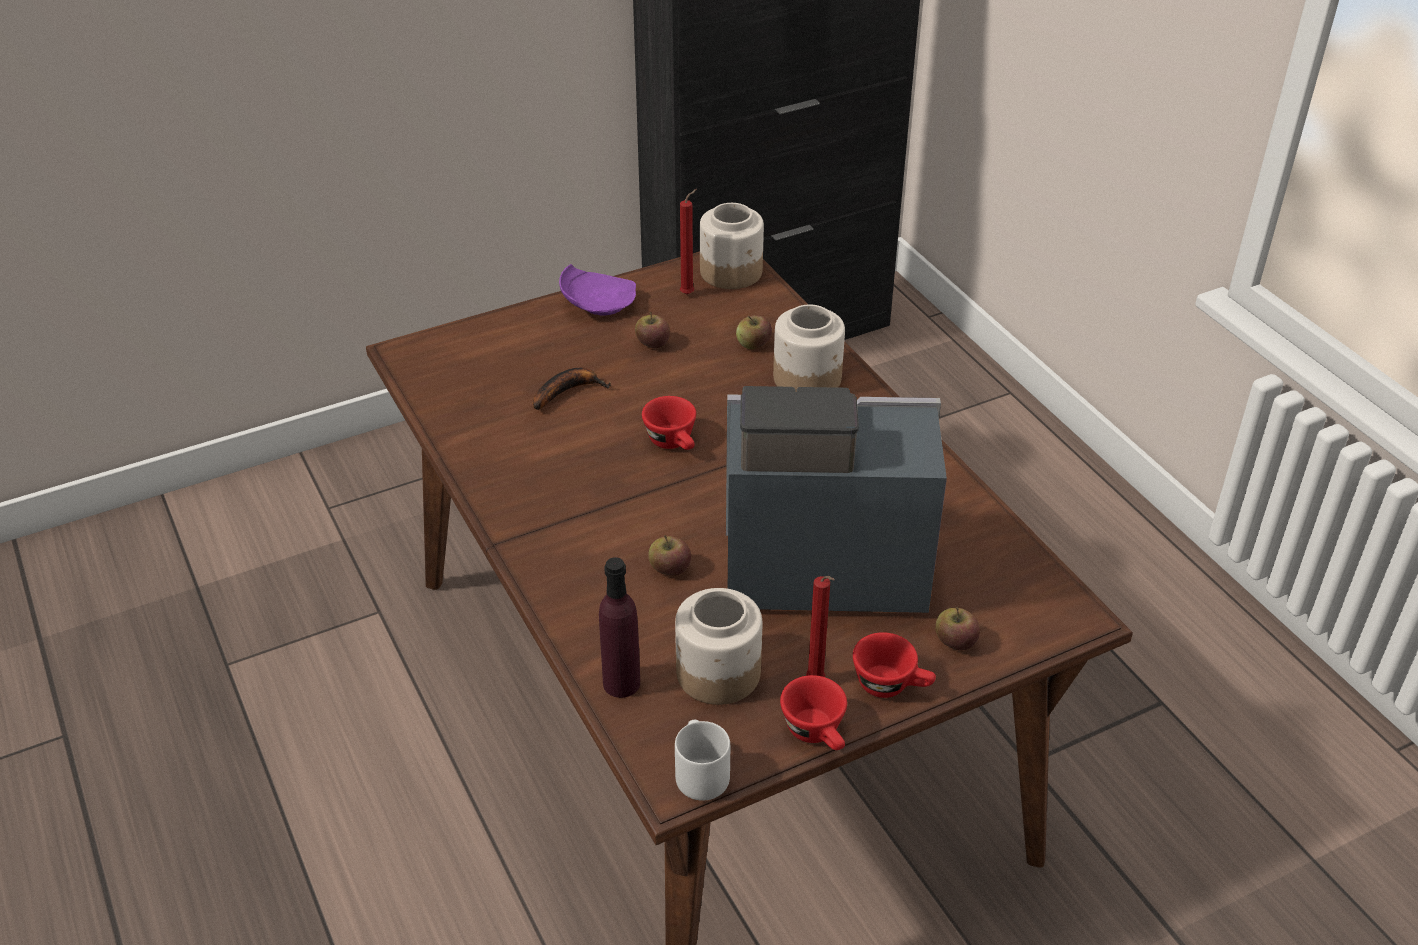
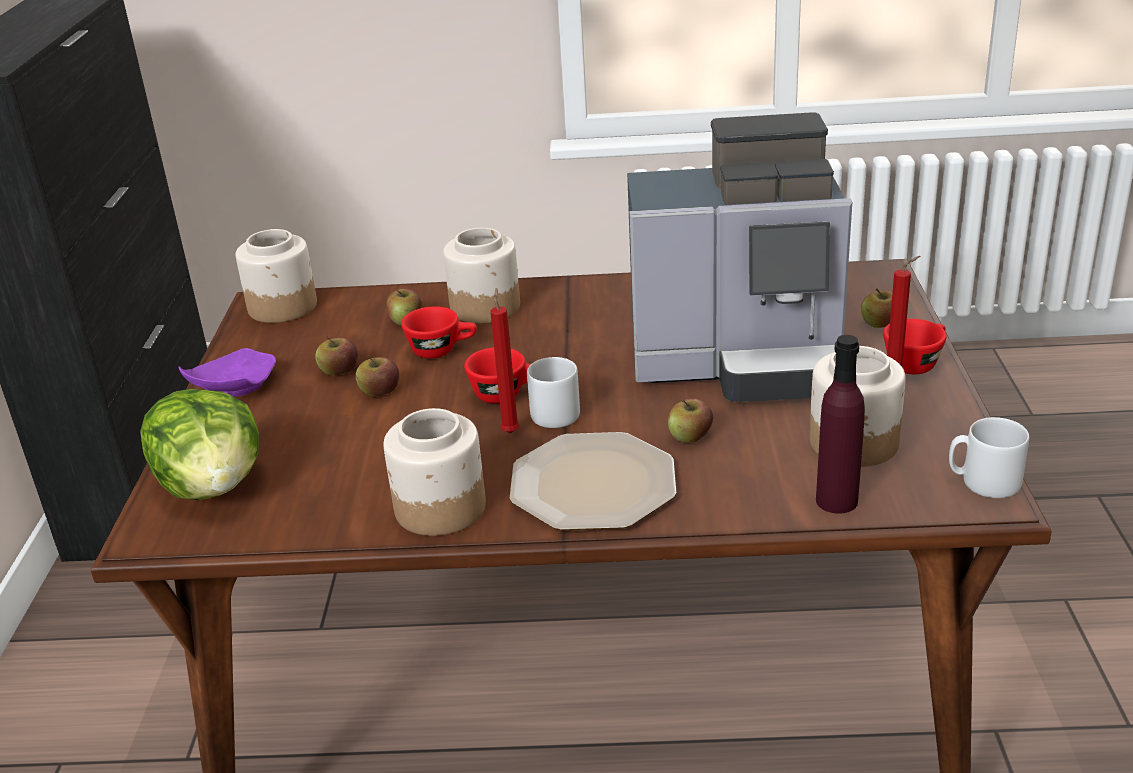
camera: 60 degrees left, 10 degrees down
banana [533,368,611,410] -> none
red candle [680,189,697,295] -> red candle moved to [490,288,520,433]
coffee machine [726,386,947,613] -> coffee machine turned 120 degrees counterclockwise [627,112,852,402]
red cup [780,675,847,750] -> red cup moved to [401,306,477,358]
none -> lettuce [140,389,259,500]
none -> apple [356,355,399,396]
none -> jar [383,408,486,536]
none -> plate [510,432,676,530]
none -> grey mug [527,357,580,428]

